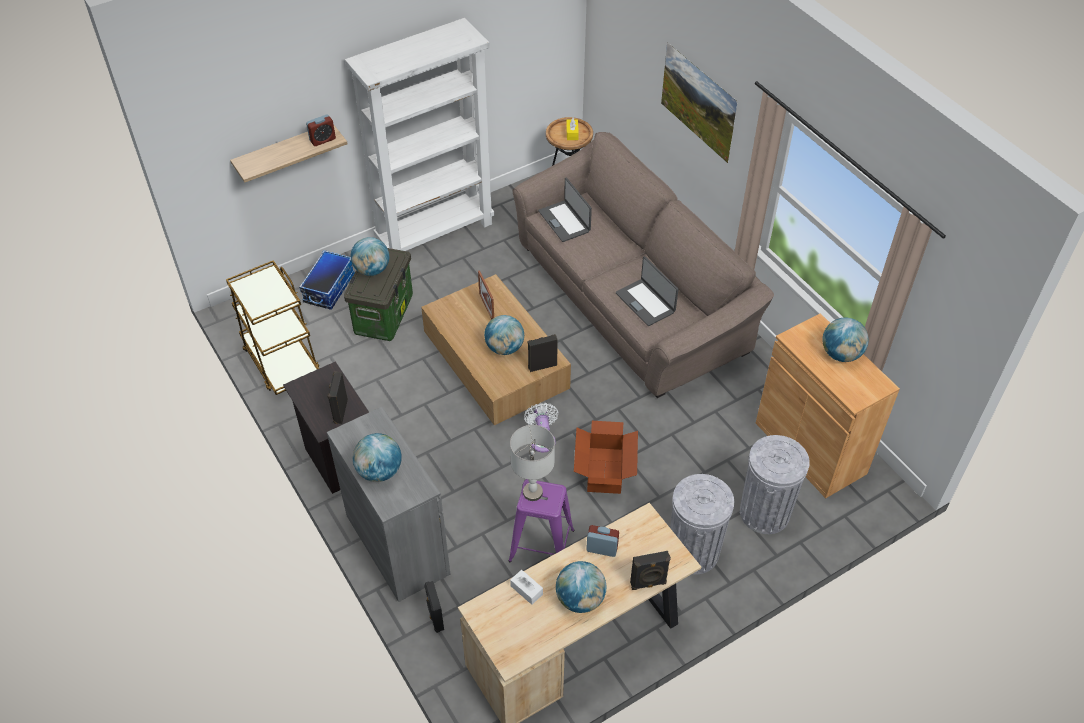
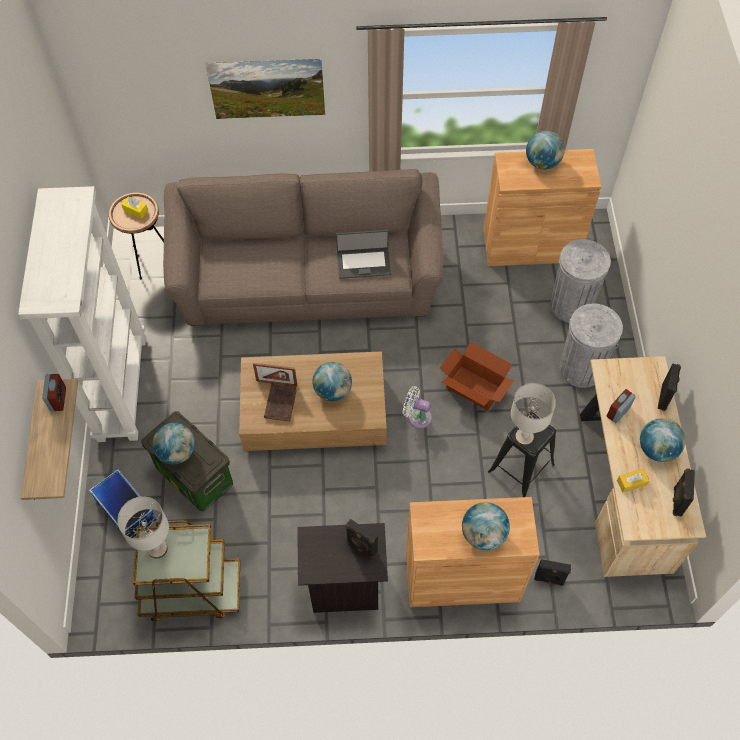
camera: 60 degrees left, 10 degrees up
grey cabinet [327,407,450,602] -> brown cabinet [406,497,540,607]
purple stool [509,479,575,562] -> black stool [488,412,556,497]
white tissue box [510,570,543,605] -> yellow tissue box [617,469,650,492]
black speaker [528,334,558,372] -> black speaker moved to [673,468,695,517]
laptop [538,178,592,242] -> none
none -> grey table lamp [117,496,169,559]
none -> brown book [264,384,297,422]

